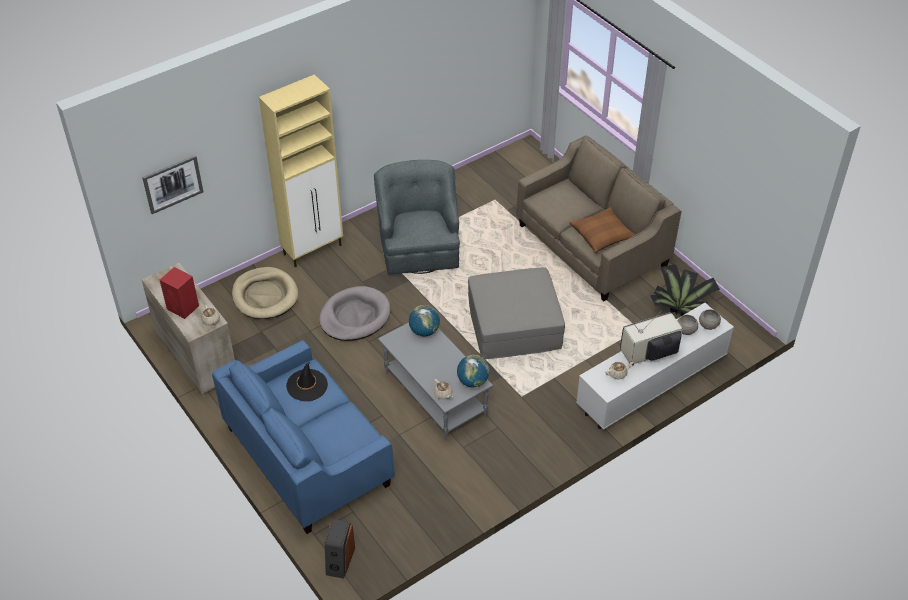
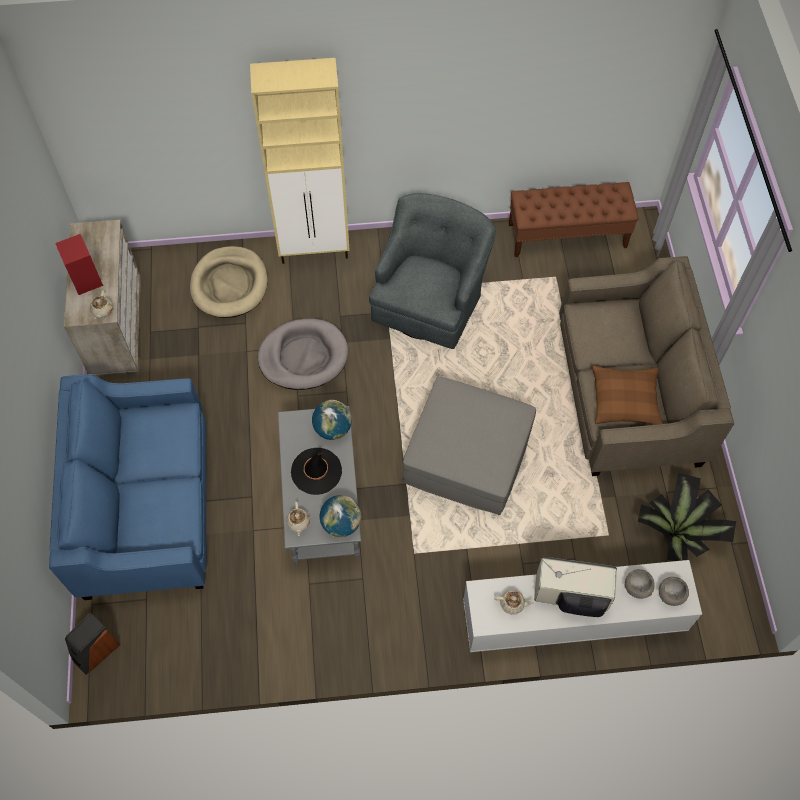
camera: 30 degrees right, 15 degrees up
picture [142,155,203,214] -> none
black hat [286,361,328,401] -> black hat moved to [291,448,342,495]
none -> brown bench [509,182,639,257]

